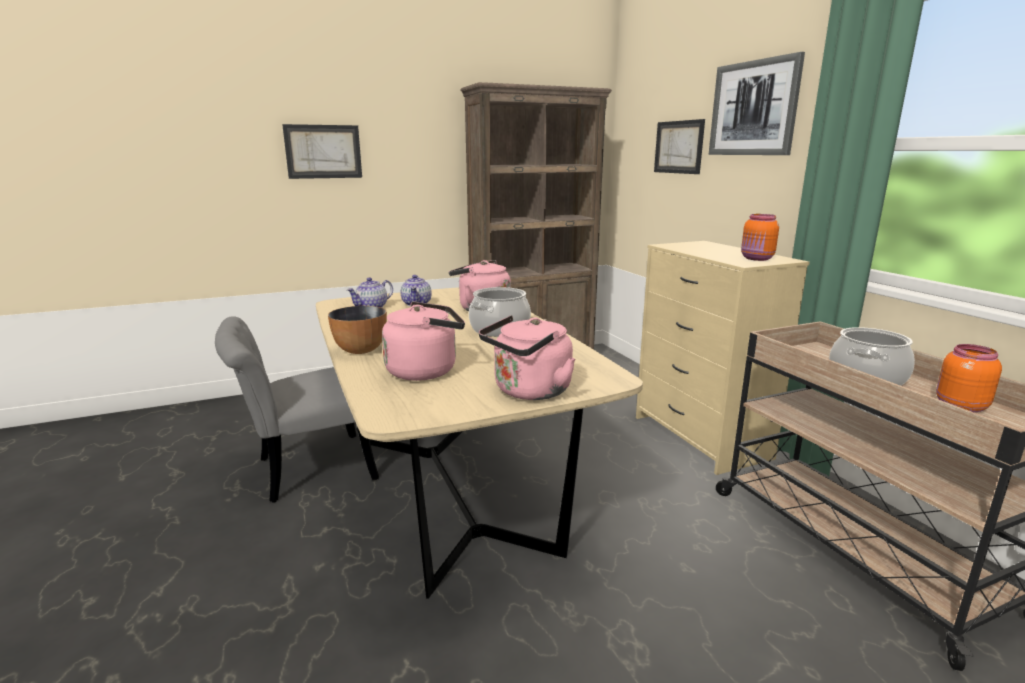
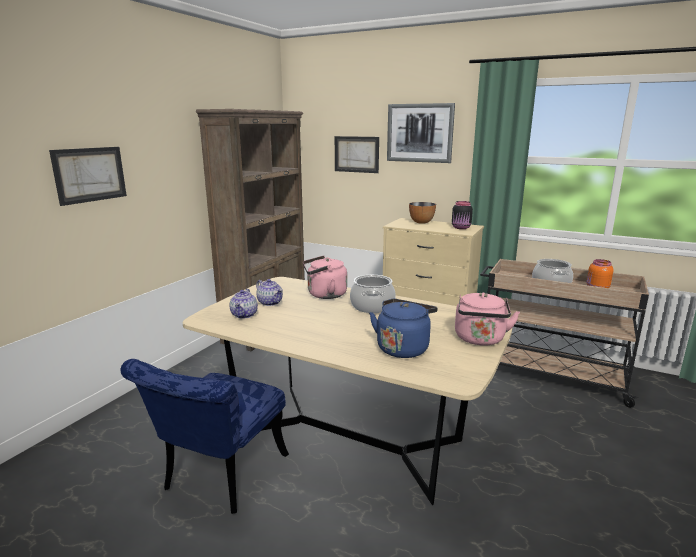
camera: 40 degrees left, 0 degrees up
grey chair [215,316,379,503] -> blue chair [120,359,289,514]
bowl [328,306,387,354] -> bowl moved to [409,202,436,224]
pink kettle [382,302,465,381] -> blue kettle [369,299,438,358]
orange jar [741,214,779,261] -> black jar [452,201,473,229]

